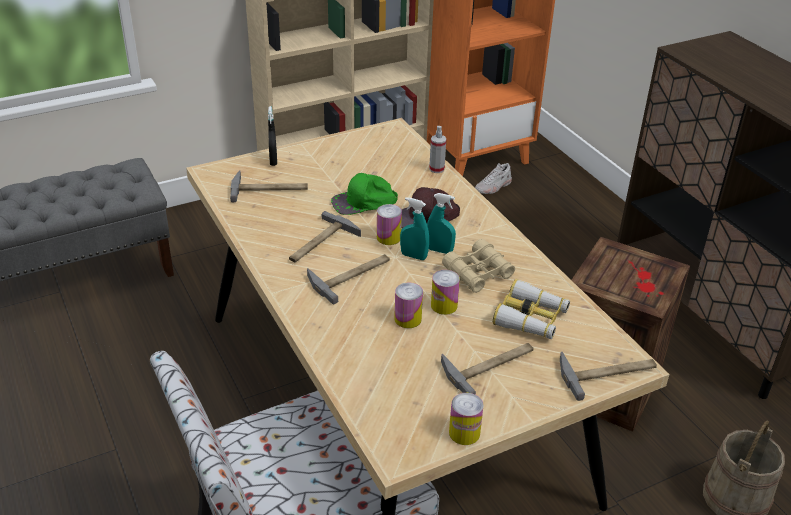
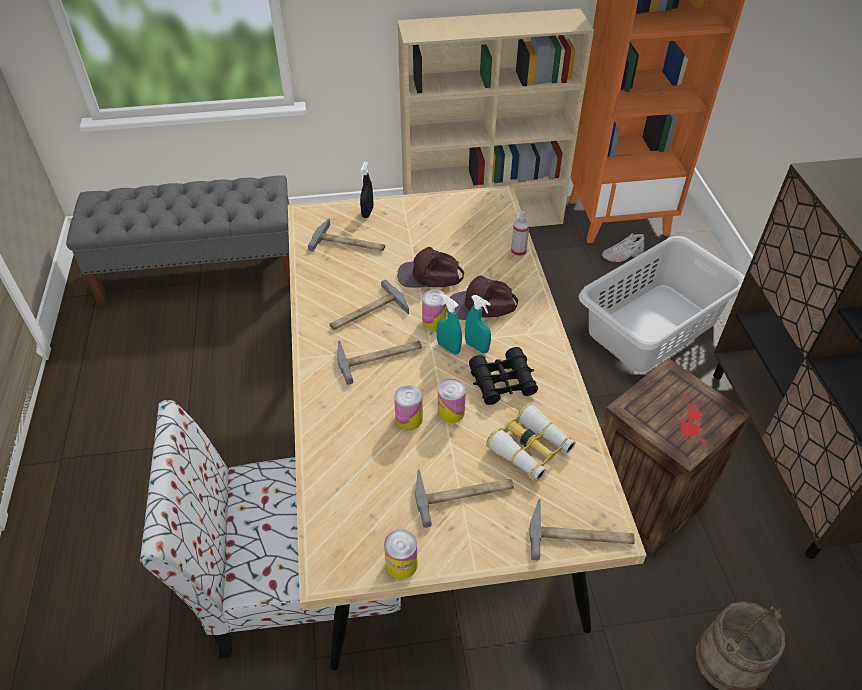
camera: 20 degrees right, 10 degrees up
green cap [331,173,398,215] -> brown cap [397,247,464,288]
beige binoculars [442,239,515,293] -> black binoculars [469,347,538,405]
none -> grey laundry basket [579,236,745,372]

